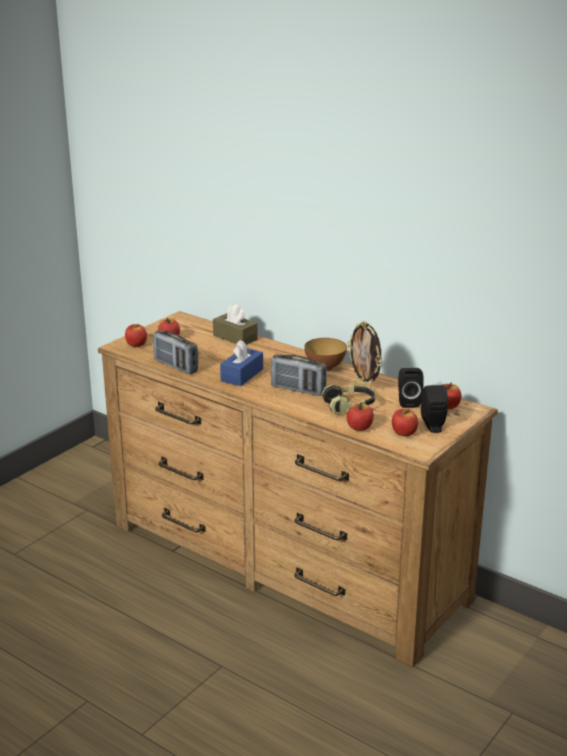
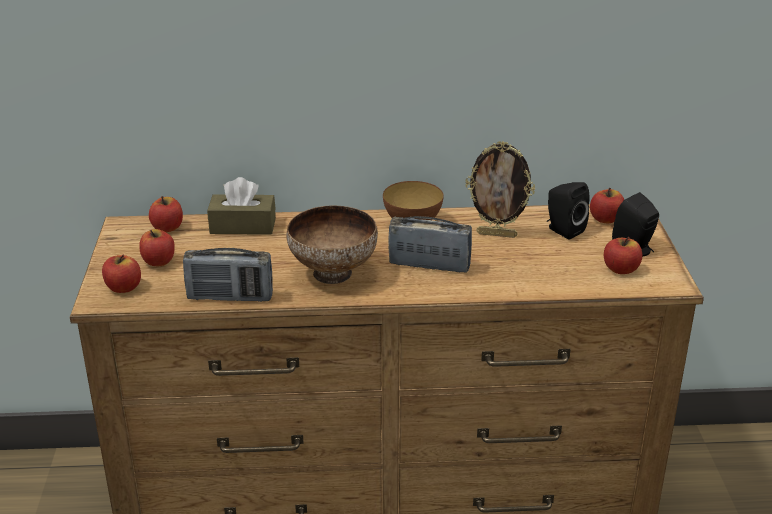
camera: 40 degrees left, 5 degrees up
blue tissue box [220,340,263,386] -> bowl [286,205,378,284]
radio [271,354,327,396] -> radio turned 150 degrees counterclockwise [388,216,472,273]
headphones [322,384,375,415] -> none
apple [347,403,374,431] -> apple moved to [149,196,183,232]

